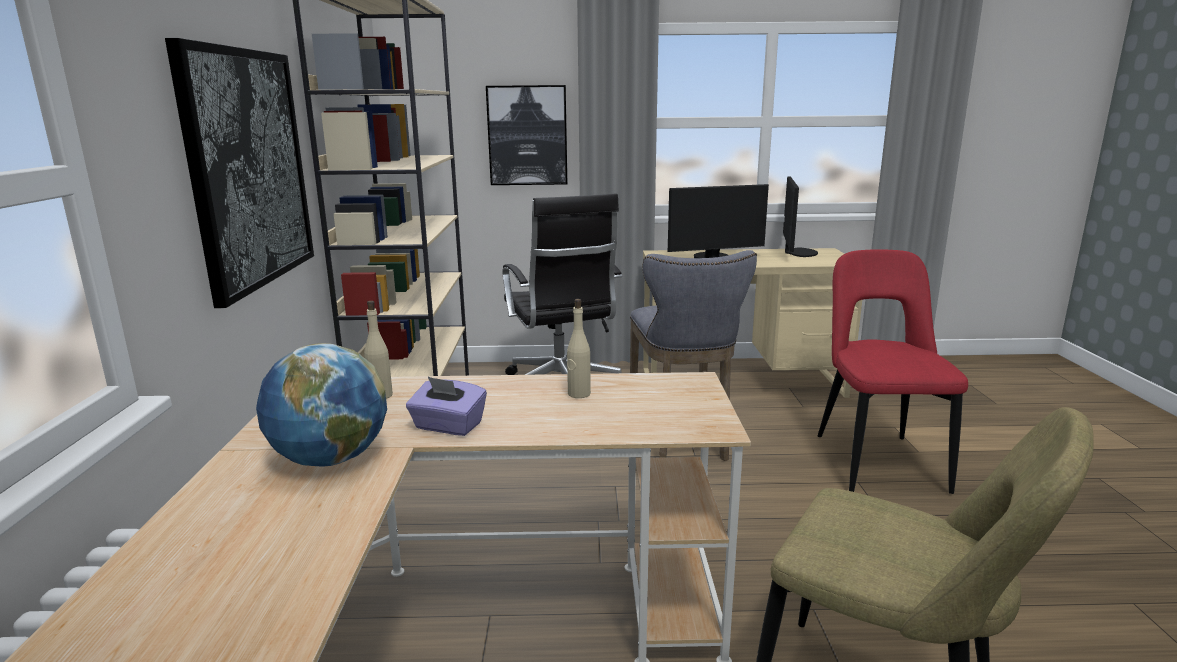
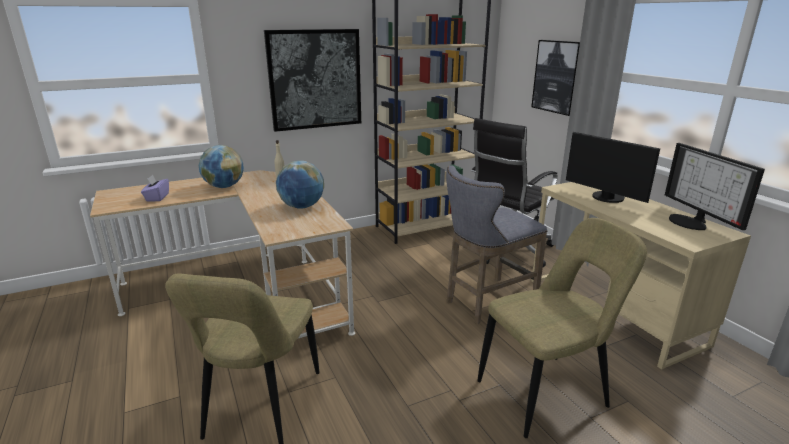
camera: 65 degrees right, 5 degrees up
purple tissue box [406,376,487,436] -> purple tissue box moved to [141,175,169,202]
beige bottle [567,299,591,398] -> globe [276,160,324,209]
monitor [783,177,818,257] -> monitor turned 90 degrees clockwise [665,143,765,230]
red chair [818,249,968,494] -> beige chair [477,218,647,438]

